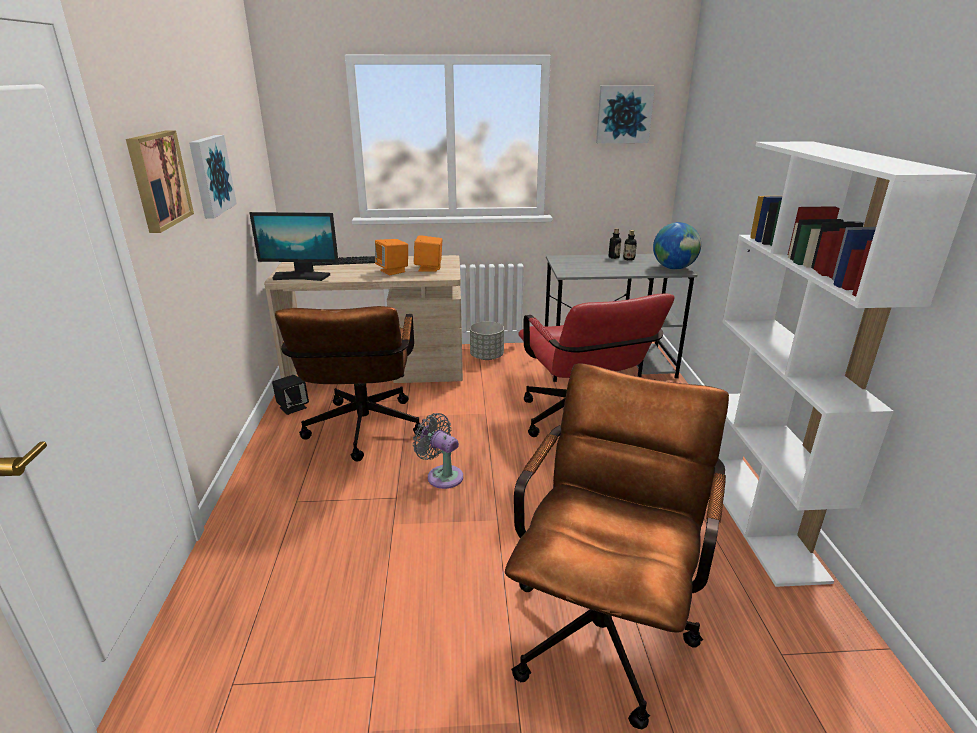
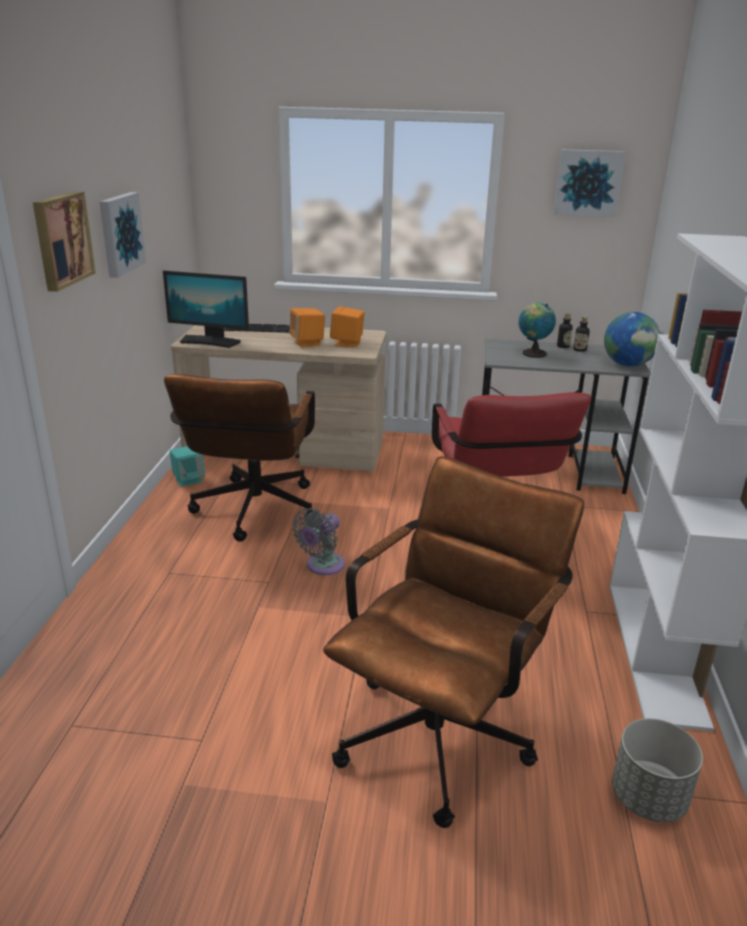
camera: 10 degrees right, 0 degrees up
black speaker [272,375,309,415] -> turquoise speaker [170,446,205,487]
grey fan [413,413,463,489] -> grey fan turned 105 degrees counterclockwise [292,508,345,575]
grey planter [470,321,504,360] -> grey planter moved to [612,718,703,822]
none -> globe [519,303,556,358]

